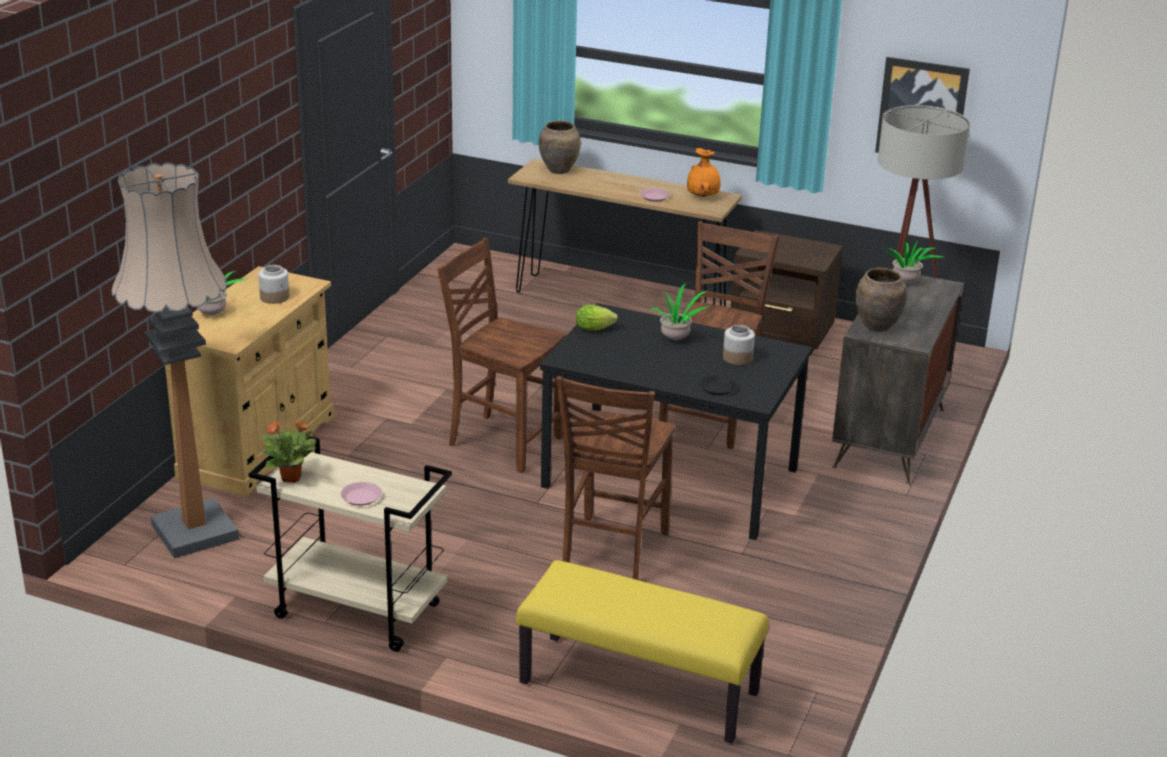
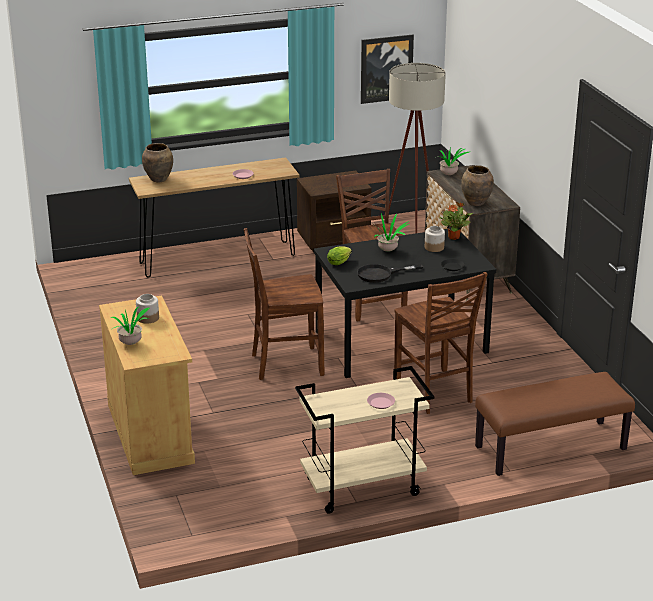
camera: 40 degrees left, 0 degrees up
floor lamp [111,162,239,558] -> none
potted plant [261,420,317,483] -> potted plant moved to [439,202,473,240]
yellow bench [516,560,769,744] -> brown bench [475,372,635,476]
orange vase [687,148,721,197] -> none
none -> black frying pan [357,264,423,283]

